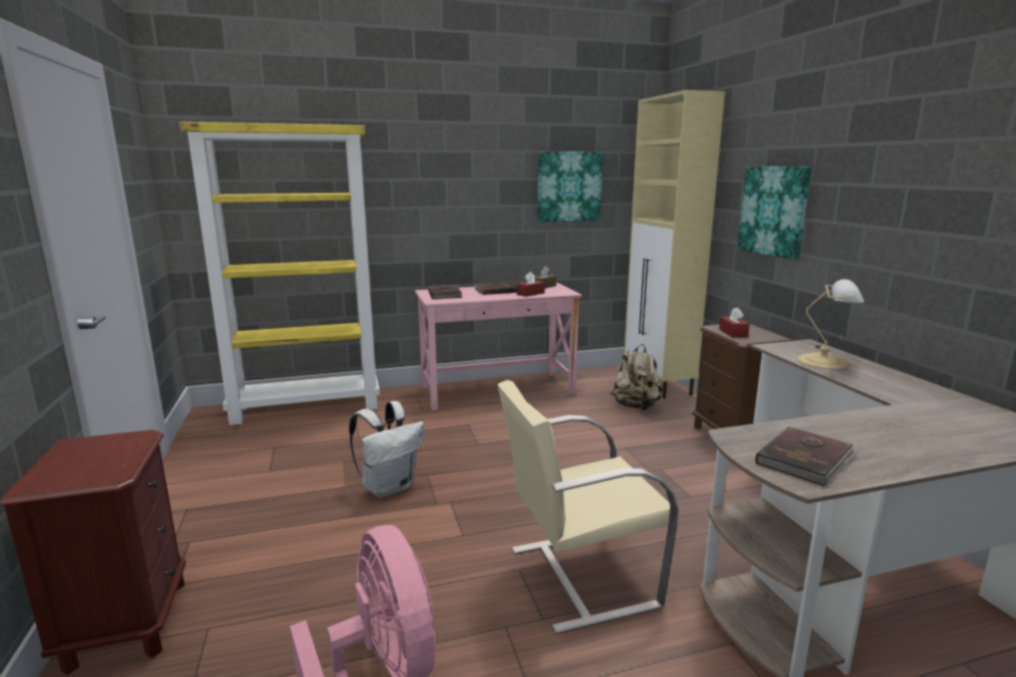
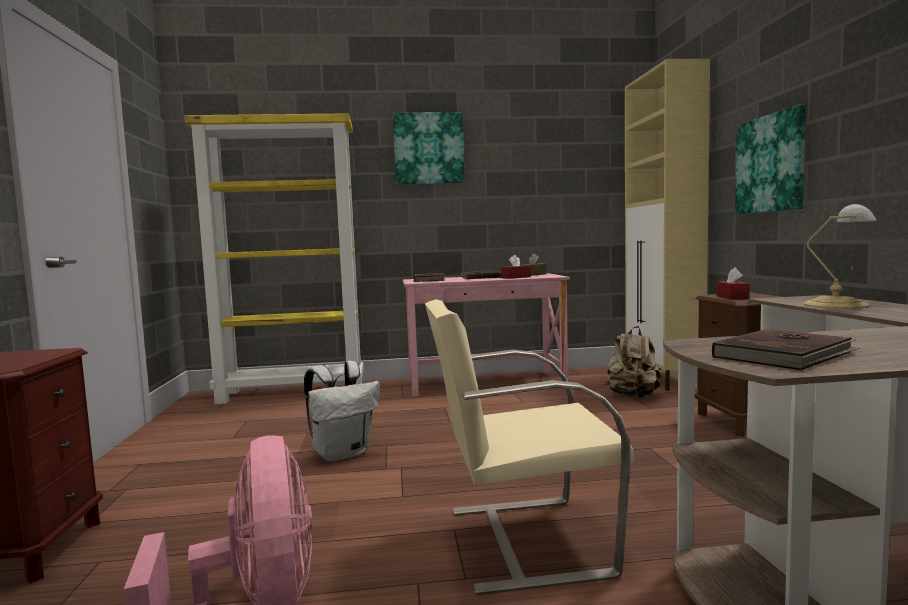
camera: 10 degrees right, 10 degrees down
picture [537,152,603,222] -> picture moved to [393,112,465,185]

